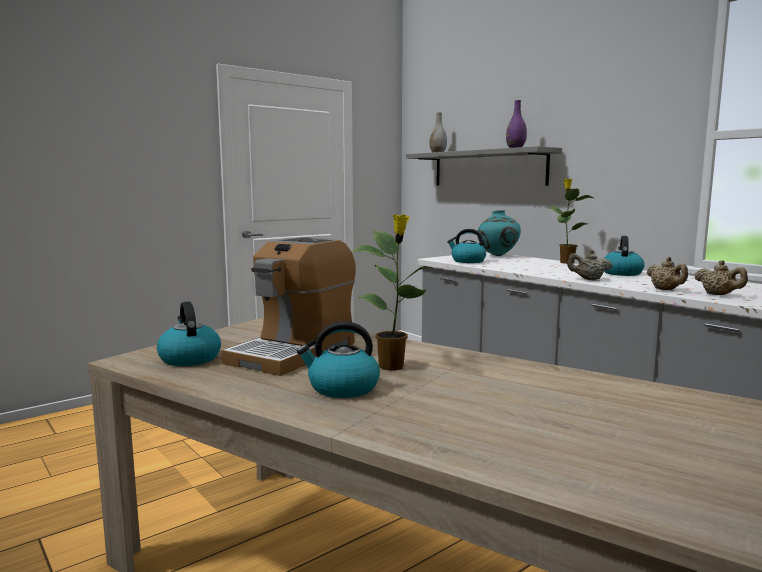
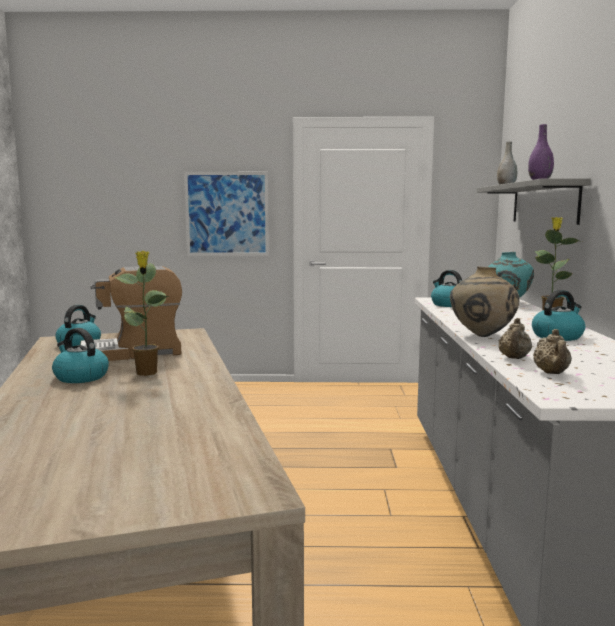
camera: 40 degrees right, 0 degrees up
beige teapot [567,250,612,281] -> beige vase [450,266,520,337]
none -> picture [184,172,269,256]

